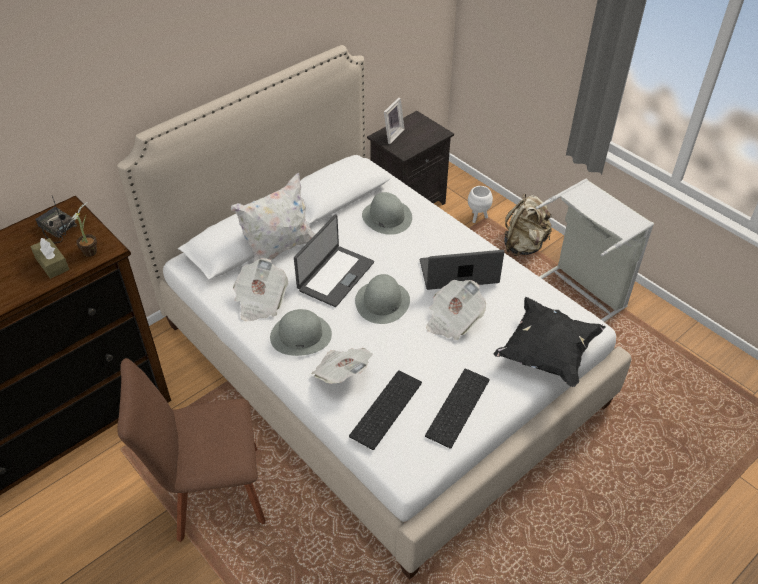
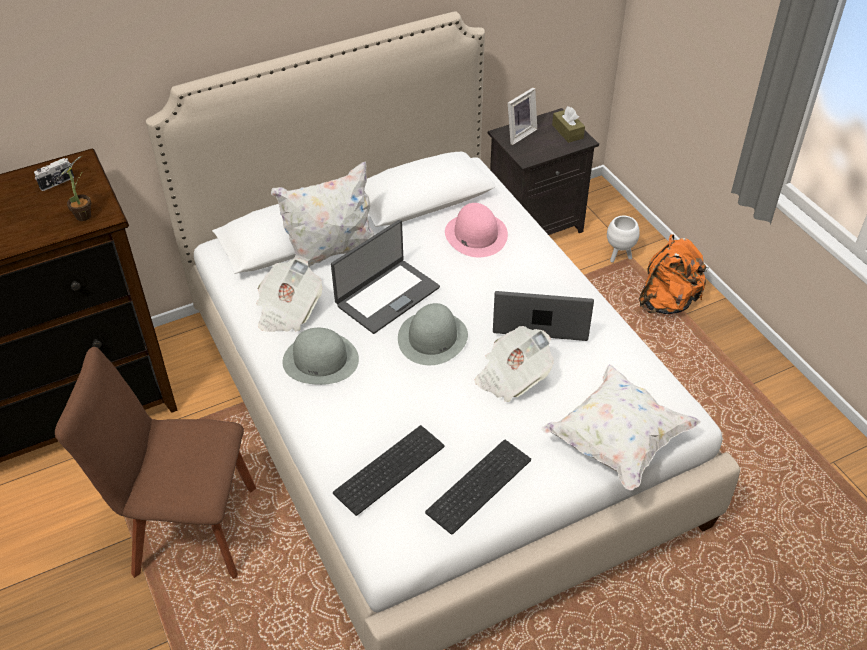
camera: 15 degrees right, 0 degrees up
brown tissue box [30,238,69,279] -> brown tissue box moved to [552,106,585,143]
radio [35,196,77,244] -> camera [34,158,74,191]
newspaper [311,348,373,384] -> none
grey hat [362,192,412,235] -> pink hat [445,203,508,257]
black pillow [493,297,605,387] -> white pillow [541,364,701,490]
beige backpack [504,194,552,256] -> orange backpack [639,234,708,314]
grey laundry basket [536,178,654,322] -> none

